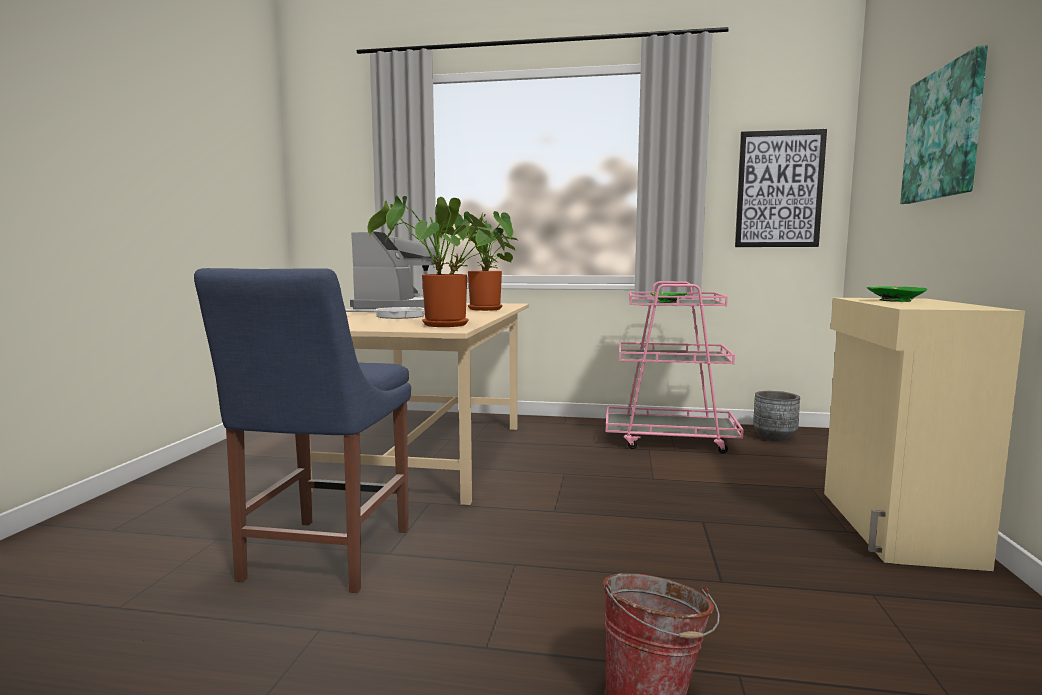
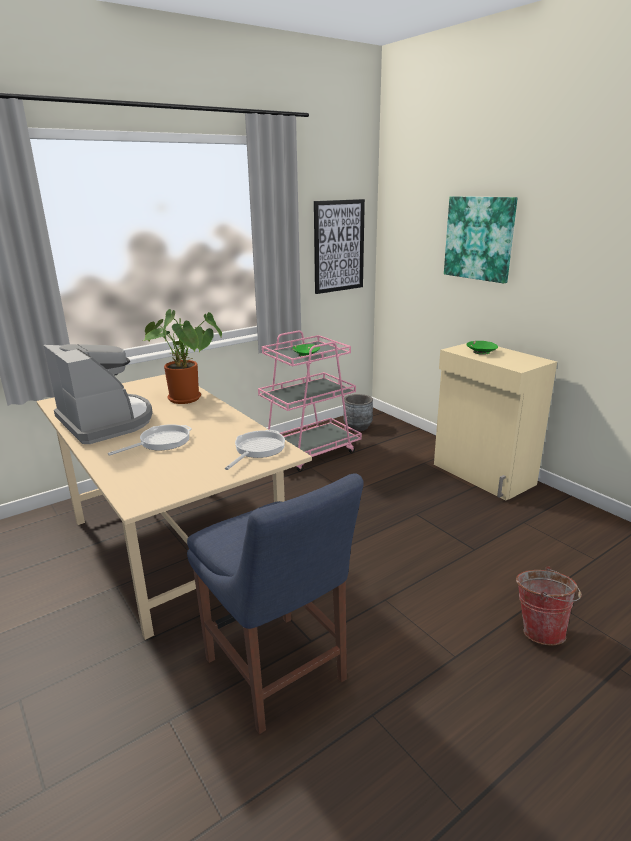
camera: 45 degrees left, 15 degrees up
potted plant [367,196,505,327] -> frying pan [225,430,285,470]

